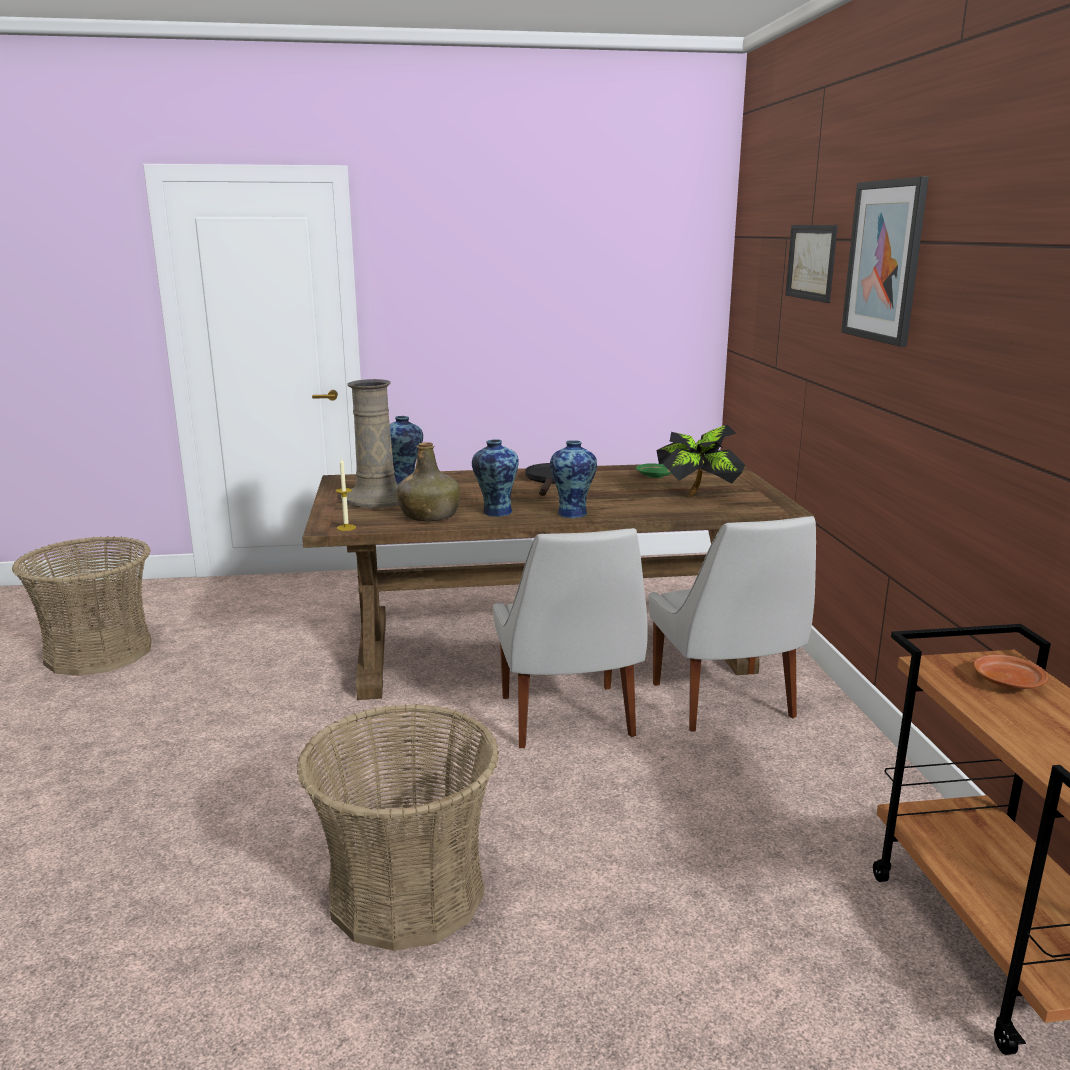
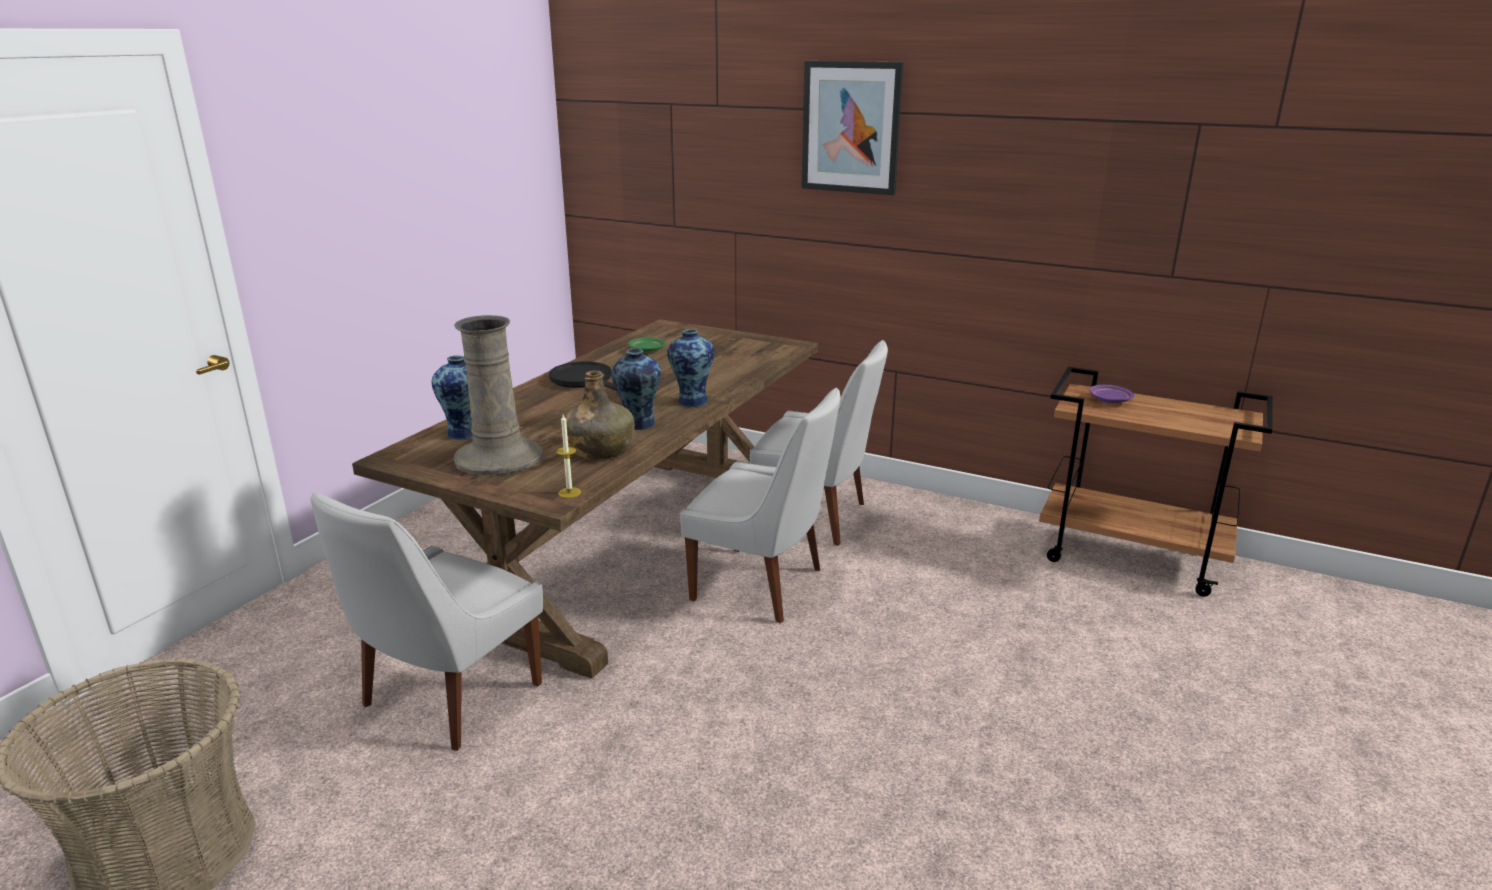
camera: 55 degrees left, 5 degrees up
basket [297,704,499,951] -> none
potted plant [656,424,745,498] -> none
picture [785,225,838,303] -> none
brown plate [974,655,1048,689] -> purple plate [1089,385,1134,404]
none -> white chair [311,492,543,751]

